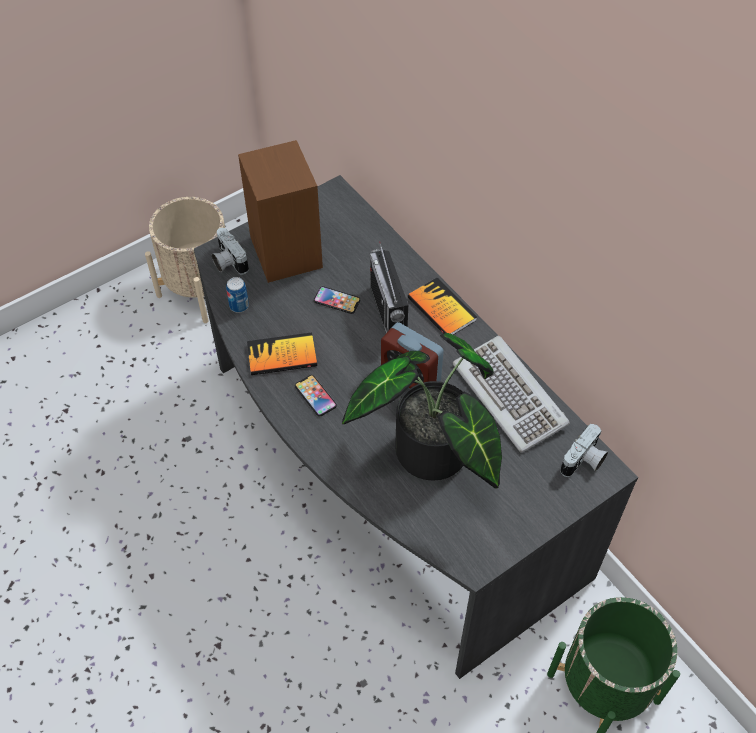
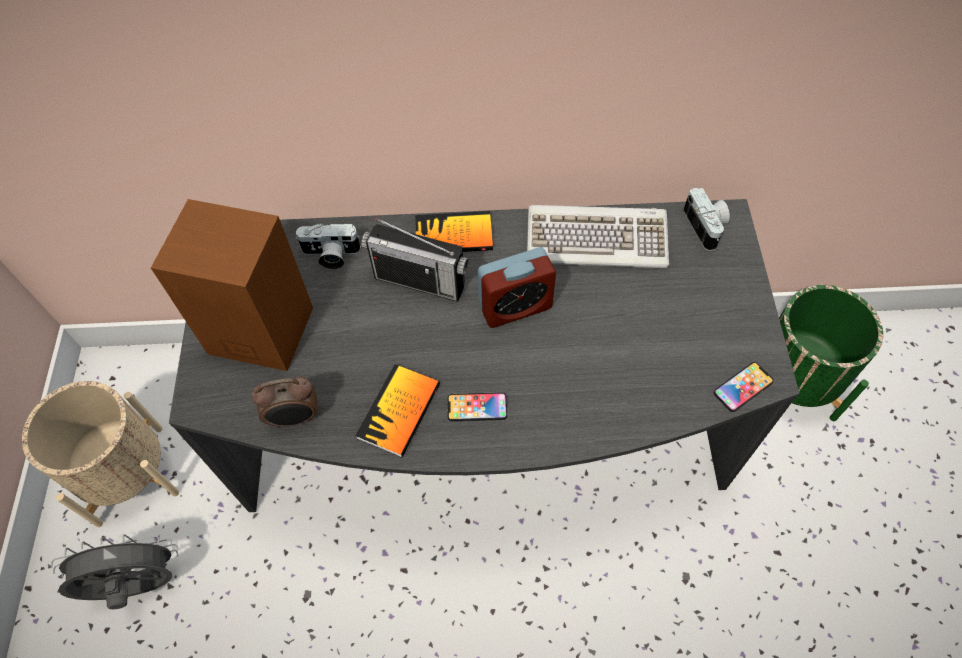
camera: 55 degrees left, 5 degrees up
camera [212,228,249,275] -> camera moved to [296,223,361,269]
can [226,277,249,313] -> alarm clock [252,376,317,428]
phone [314,286,360,314] -> phone moved to [714,362,774,412]
potted plant [342,333,502,489] -> none
none -> grey fan [51,534,178,609]

